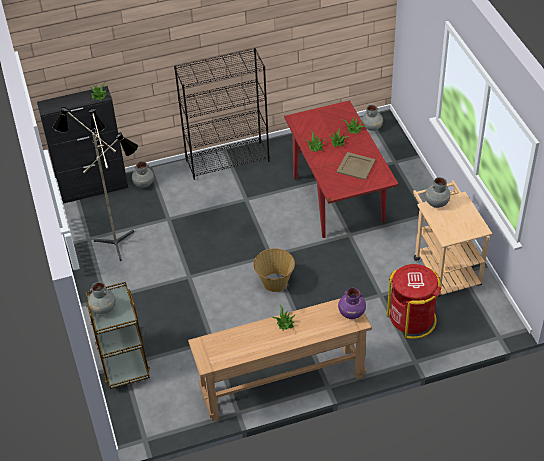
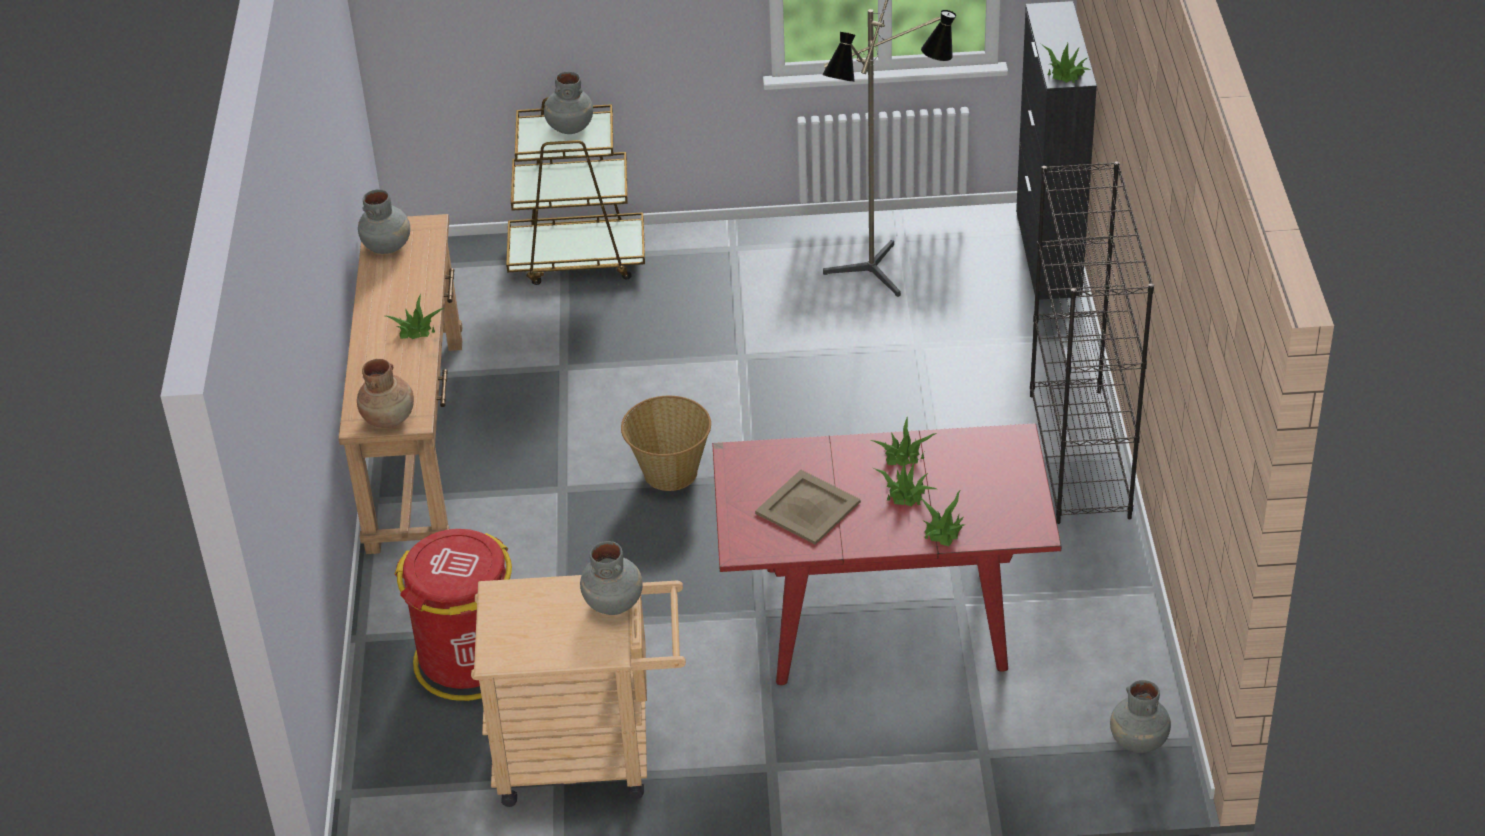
camera: 105 degrees right, 5 degrees down
grey vase [132,161,154,188] -> grey vase moved to [358,189,410,254]
purple vase [338,288,366,319] -> brown vase [357,359,414,428]

